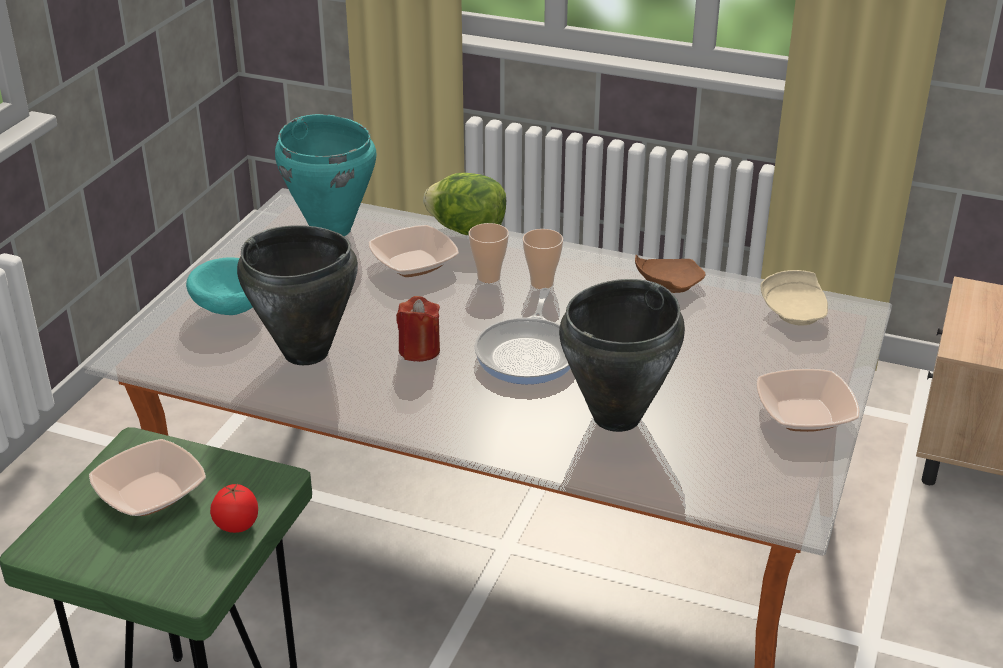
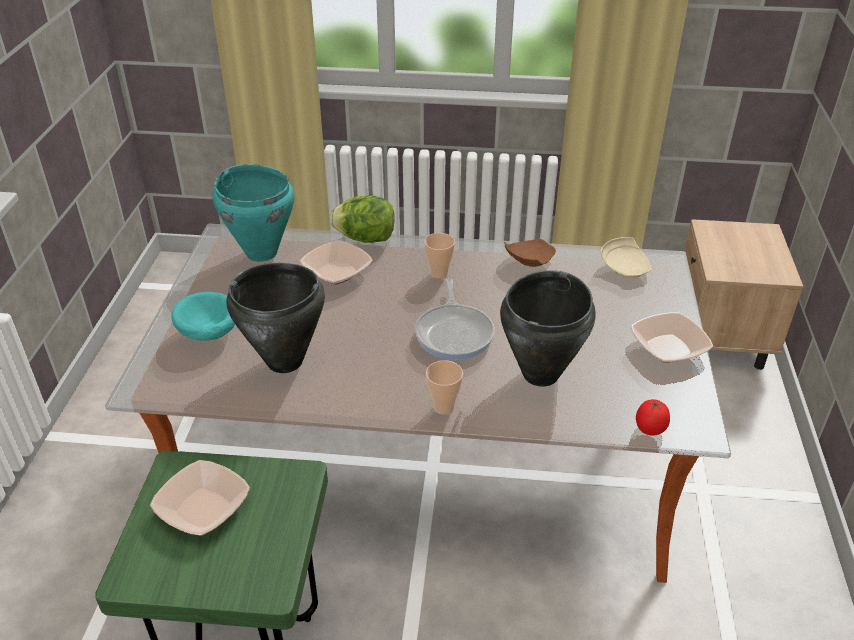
camera: 15 degrees left, 5 degrees up
tomato [210,483,258,533] -> tomato moved to [636,399,670,436]
red candle [396,296,440,362] -> none
cup [468,223,509,283] -> cup moved to [426,360,463,415]

